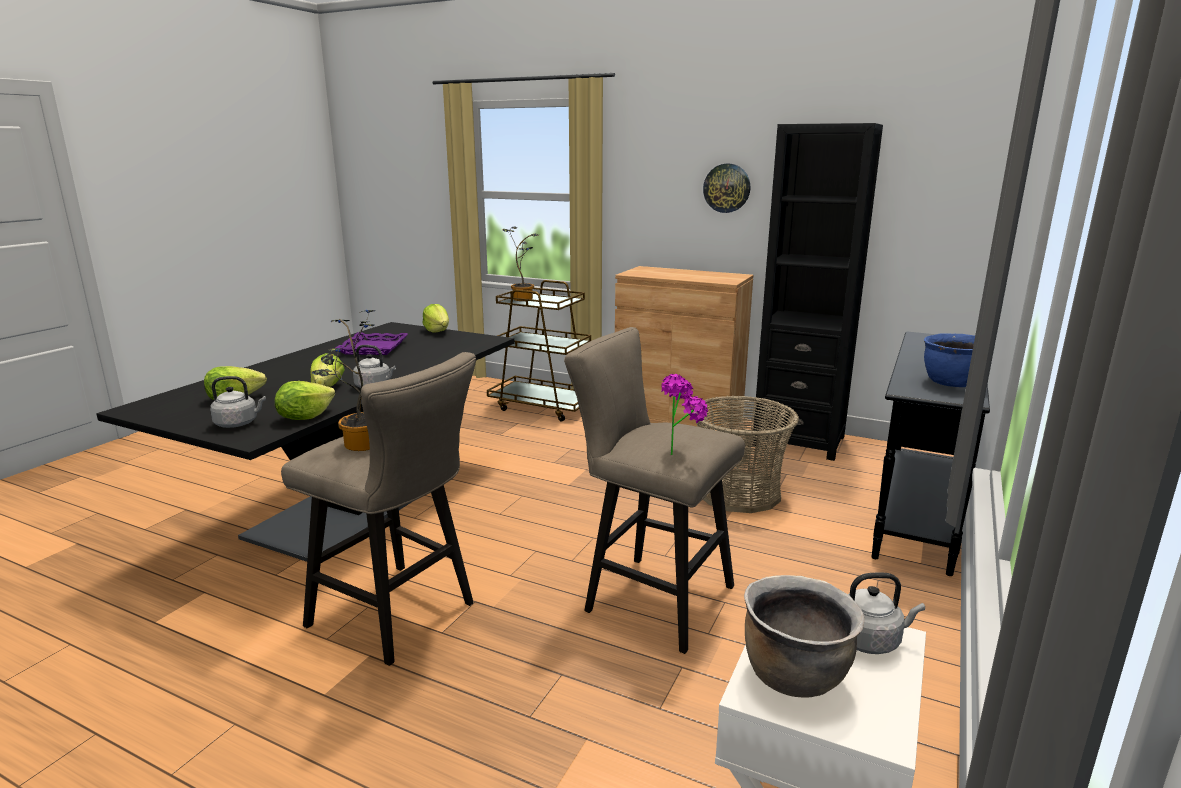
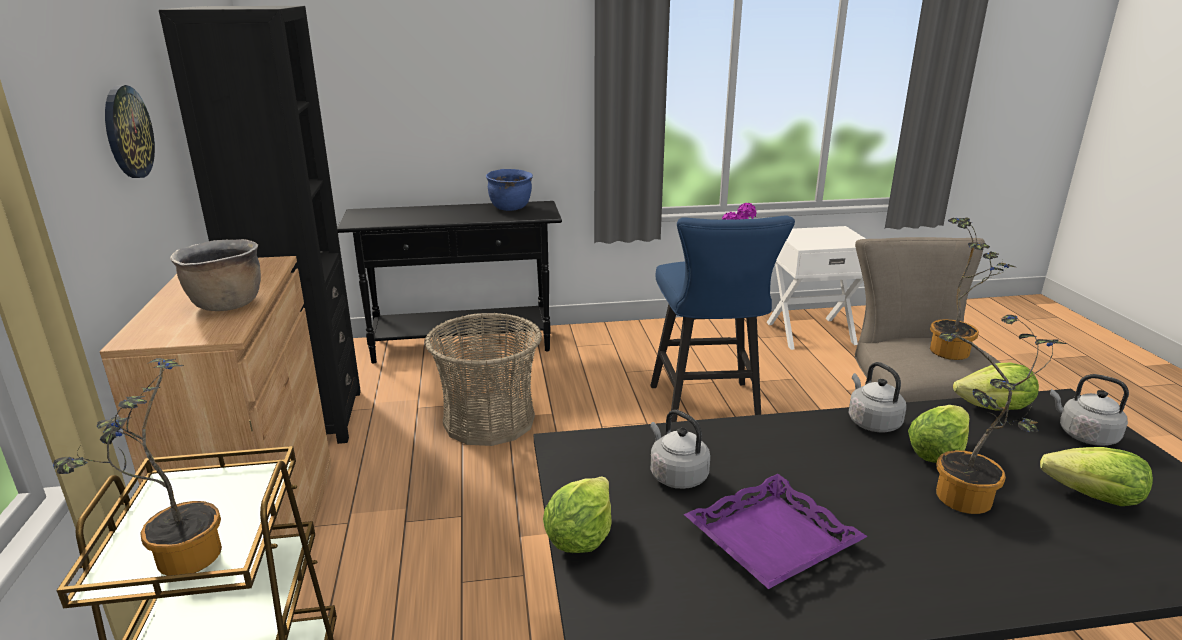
camera: 125 degrees left, 5 degrees up
beige stool [564,327,745,654] -> blue stool [650,215,795,422]
brown cooking pot [744,575,865,698] -> brown cooking pot moved to [170,239,261,311]
grey kettle [848,573,925,654] -> grey kettle moved to [650,410,710,489]
none -> potted plant [936,315,1067,514]

